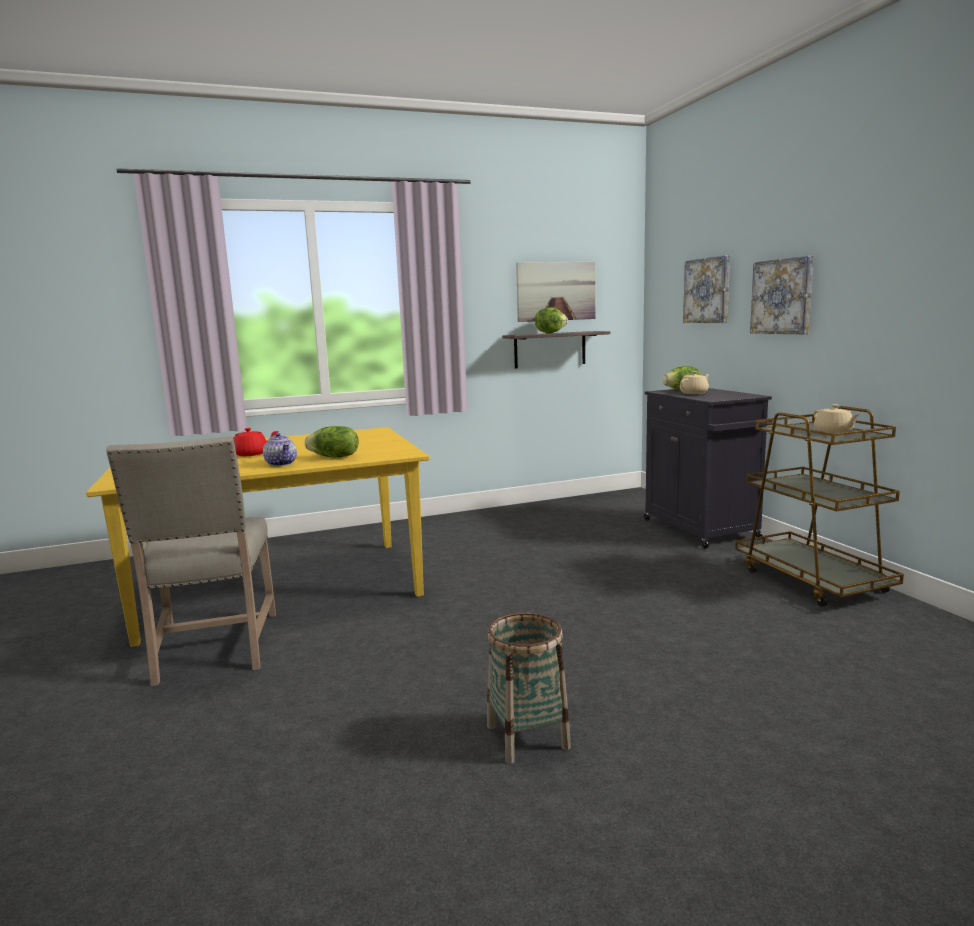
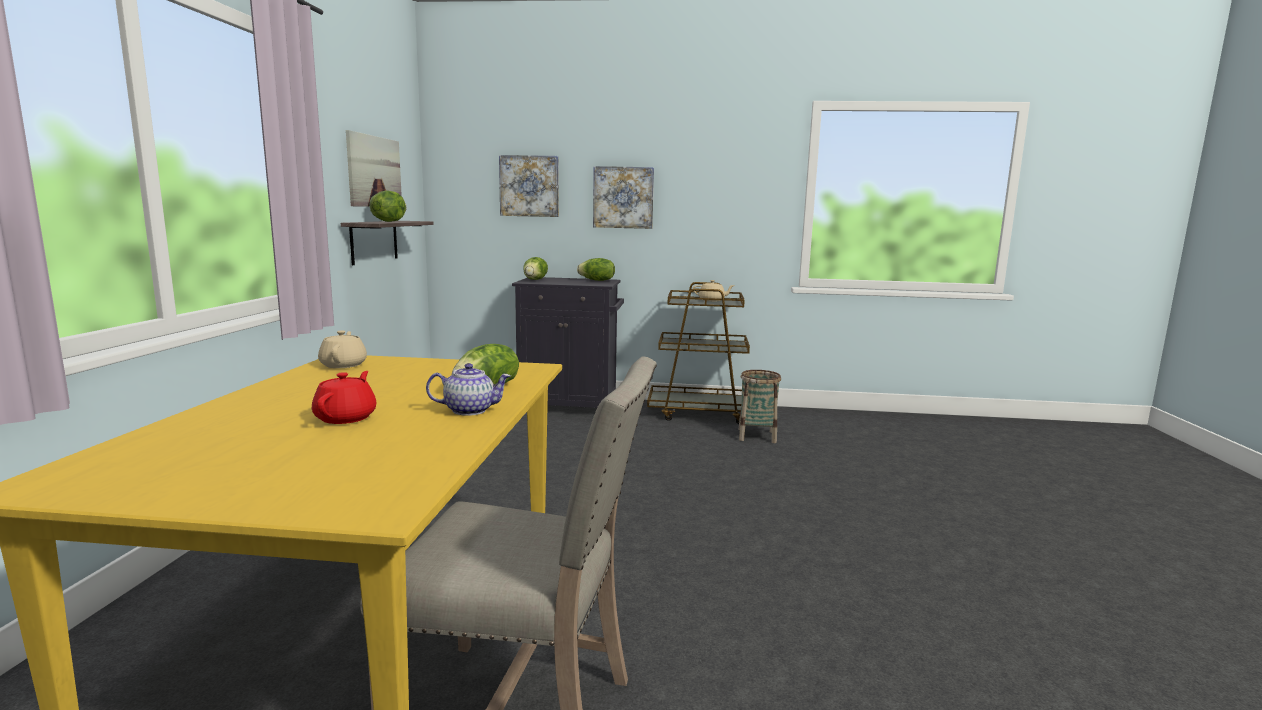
camera: 65 degrees left, 0 degrees up
basket [487,612,571,764] -> basket moved to [738,370,781,443]
beige teapot [680,371,709,394] -> beige teapot moved to [318,330,367,368]
none -> lettuce [577,258,615,281]

